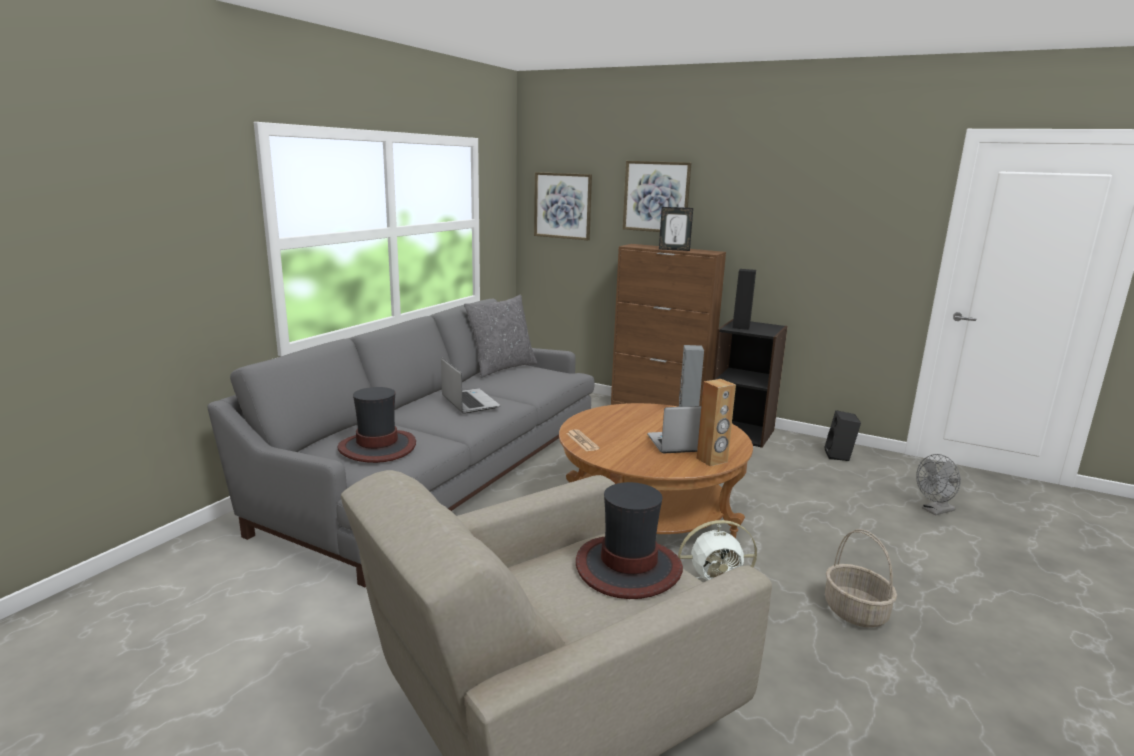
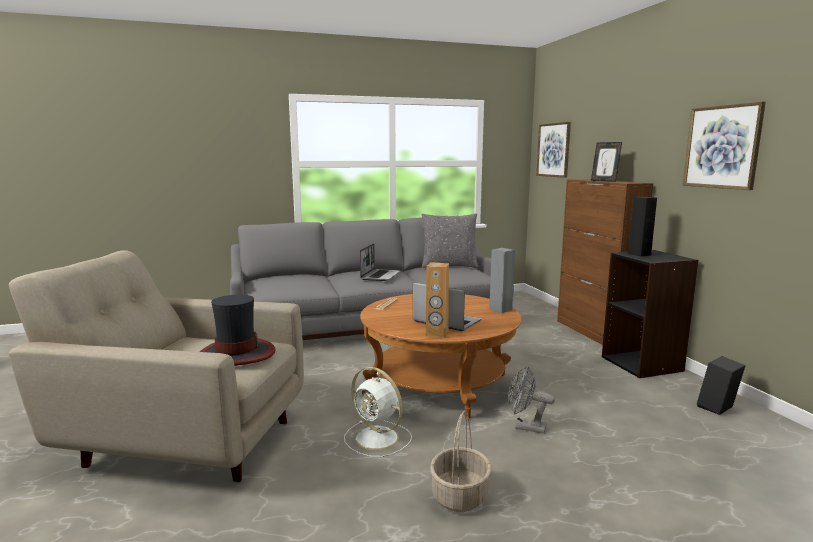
camera: 45 degrees right, 5 degrees down
hat [338,387,416,463] -> none
picture [623,161,691,232] -> picture moved to [683,101,766,190]
grey fan [916,454,961,515] -> grey fan moved to [508,367,555,434]

